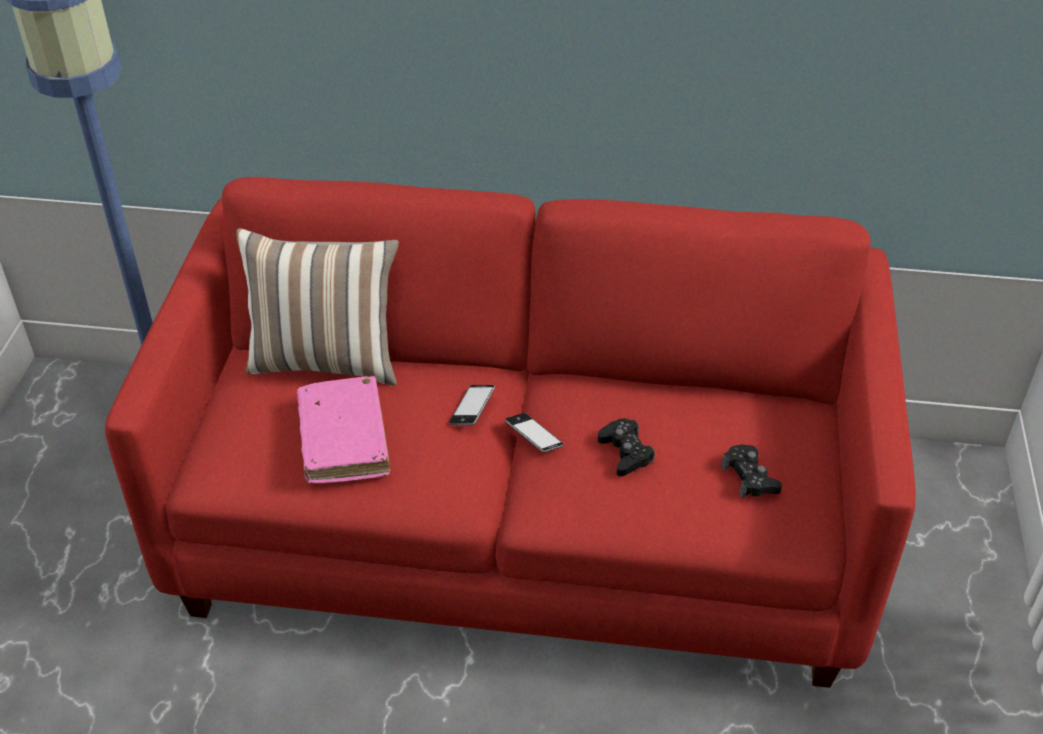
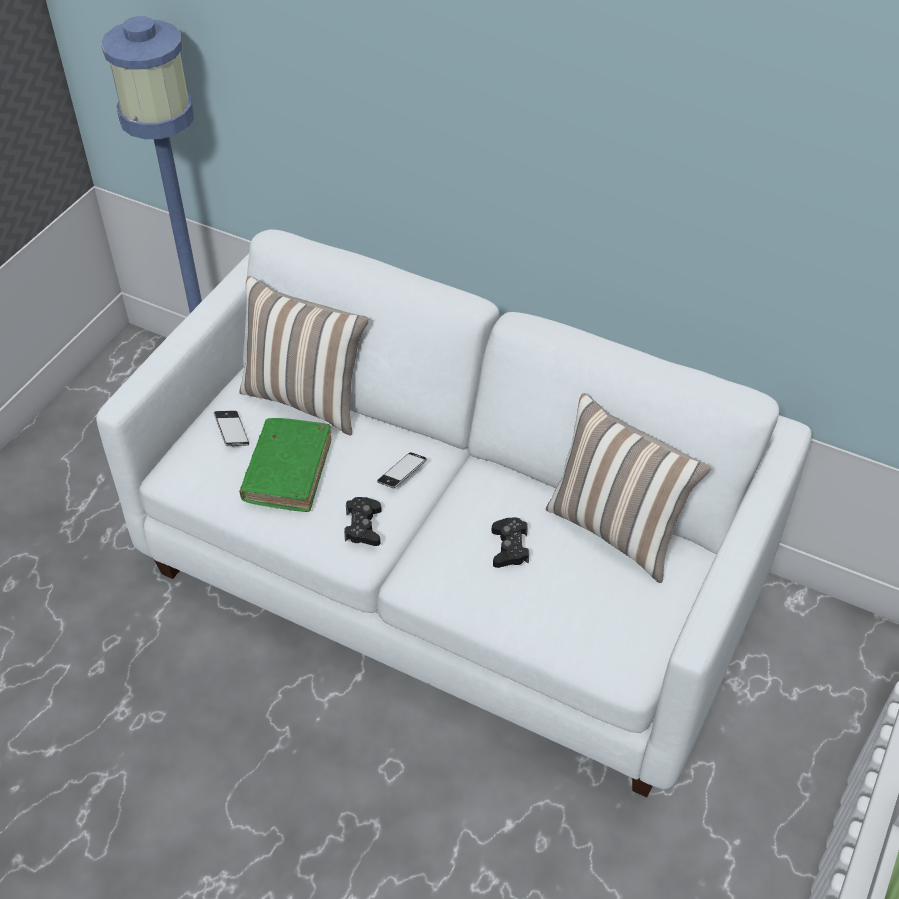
camera: 20 degrees right, 5 degrees up
red sofa [105,177,916,688] -> white sofa [96,229,812,797]
pink book [297,376,390,483] -> green book [239,418,332,512]
phone [505,413,563,452] -> phone moved to [214,411,249,446]
black game controller [721,444,782,499] -> black game controller moved to [344,497,382,546]
none -> pillow [546,393,711,583]

